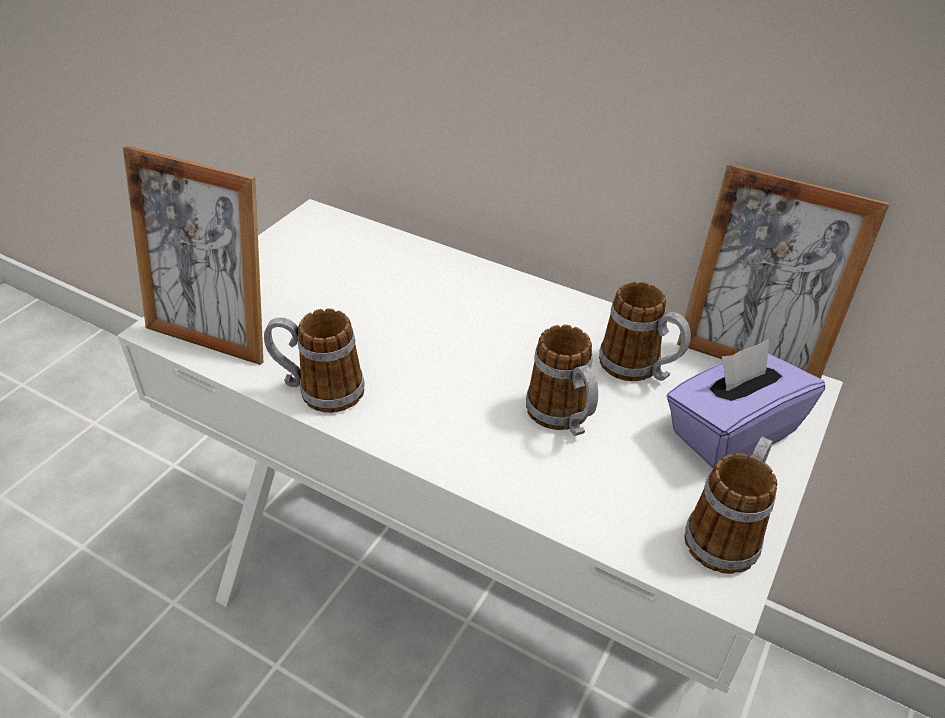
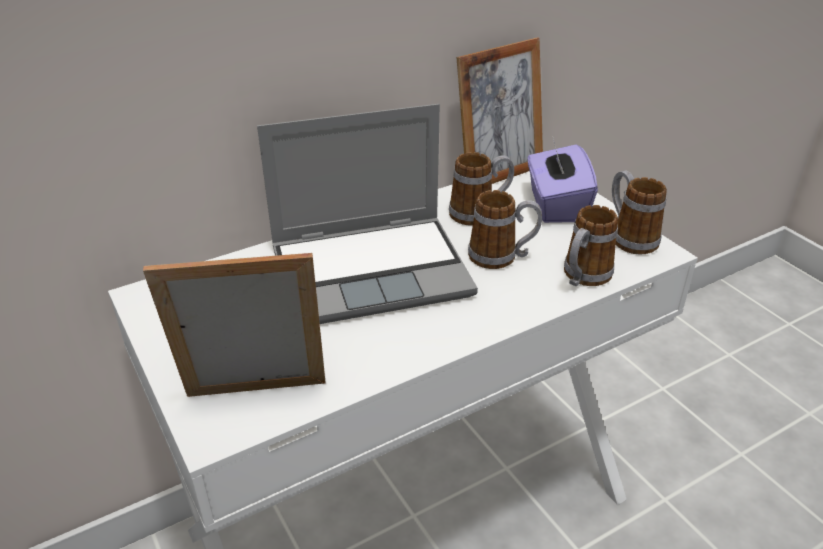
camera: 60 degrees left, 5 degrees down
picture frame [123,146,263,365] -> picture frame turned 150 degrees counterclockwise [143,253,325,397]
mug [264,308,365,413] -> mug moved to [564,205,618,287]
none -> laptop [257,104,478,324]

